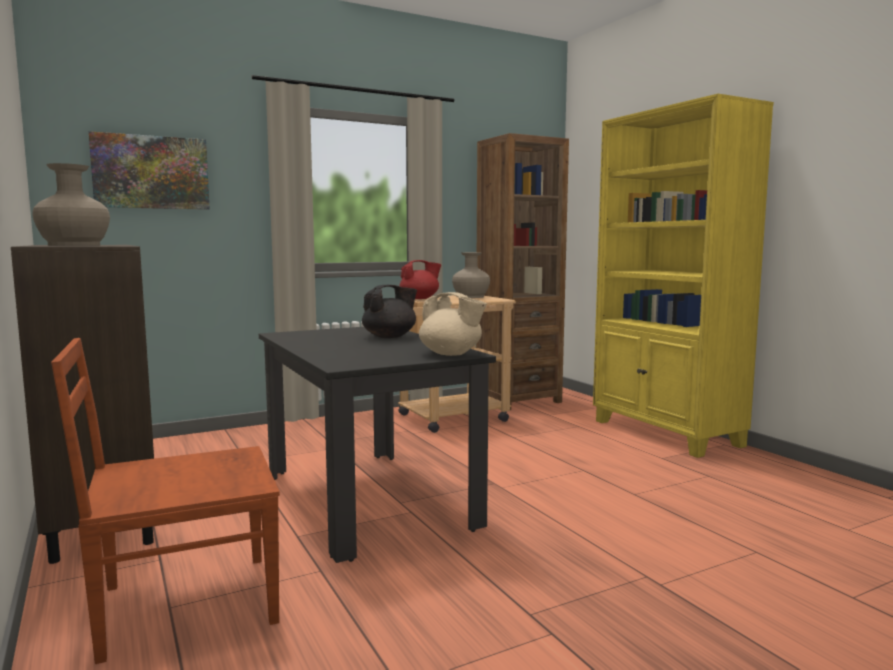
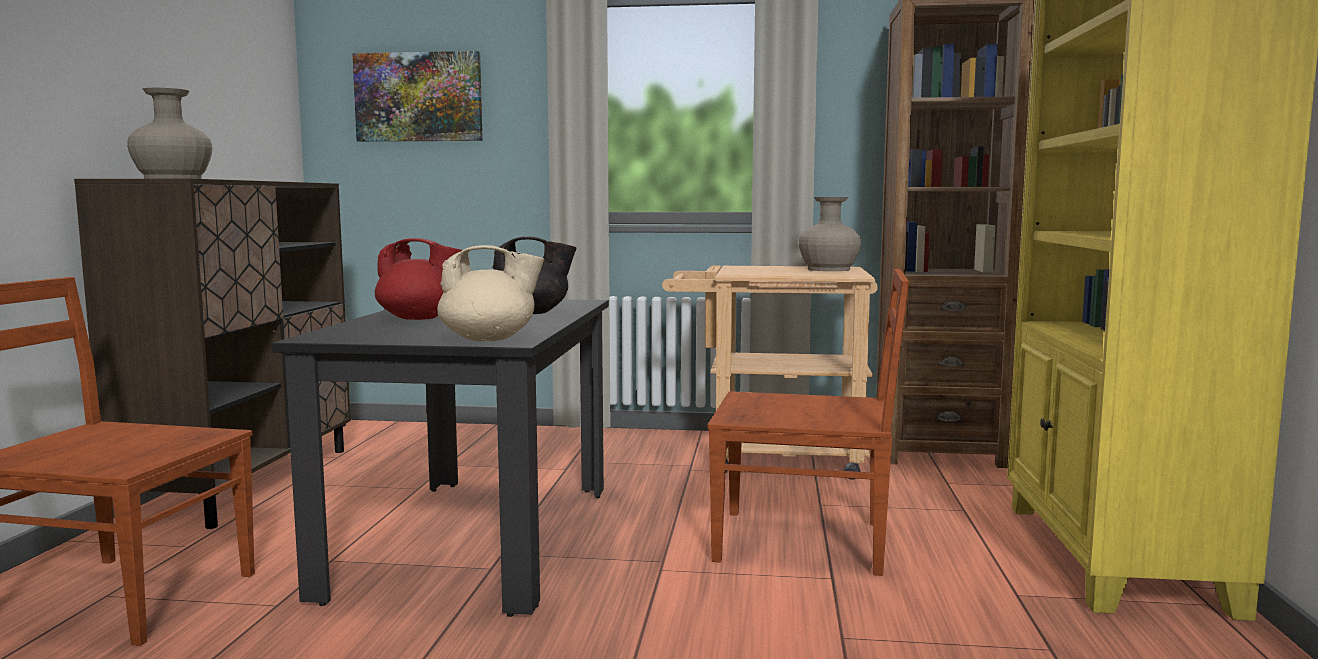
camera: 35 degrees right, 0 degrees up
red teapot [399,260,441,299] -> red teapot moved to [375,238,462,320]
beige teapot [419,292,487,356] -> beige teapot turned 75 degrees counterclockwise [437,245,544,341]
none -> brown chair [708,269,909,576]

